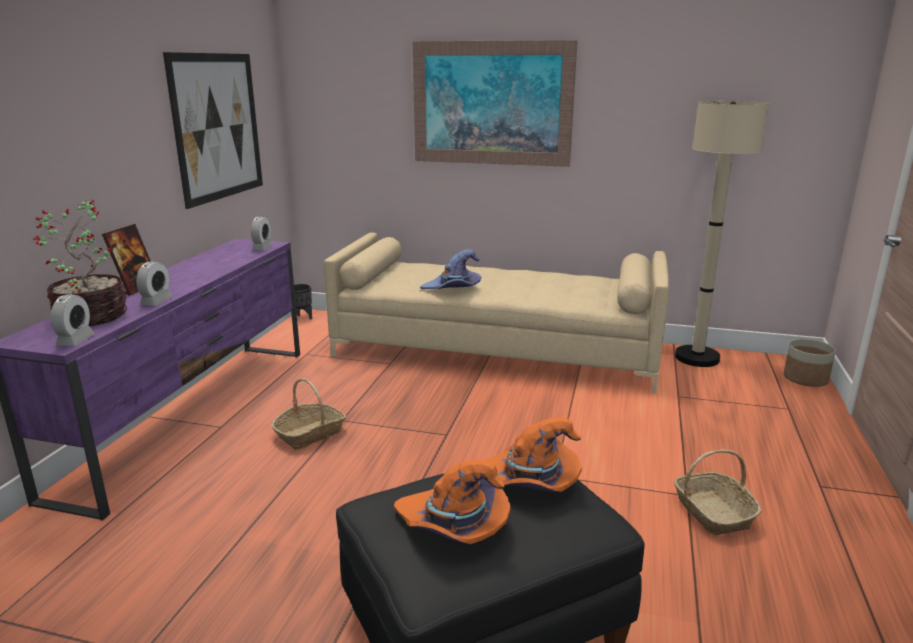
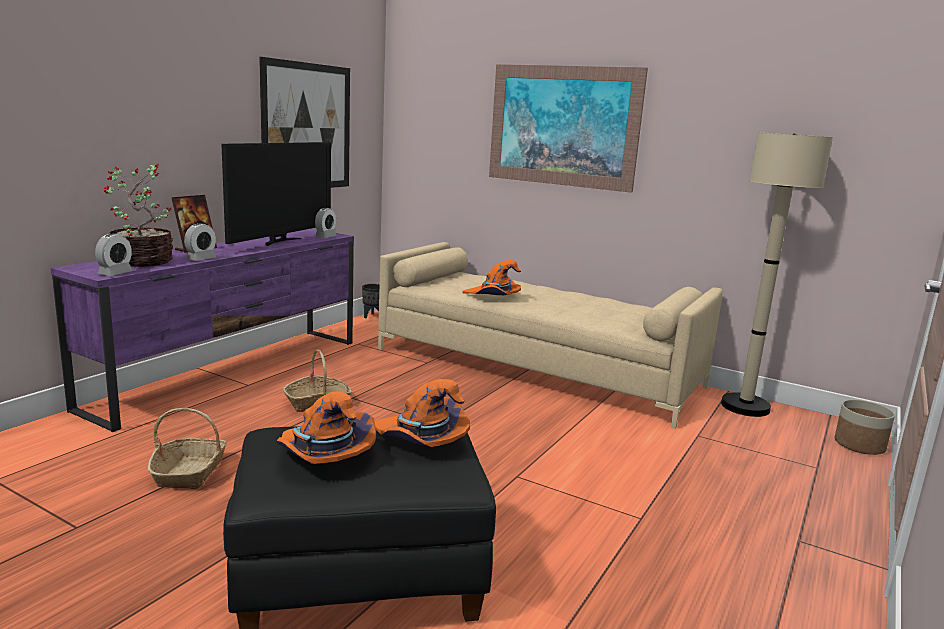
camera: 15 degrees right, 5 degrees down
purple hat [420,250,481,289] -> orange hat [462,260,521,295]
basket [674,450,762,535] -> basket moved to [148,408,226,489]
none -> television [221,142,331,246]

